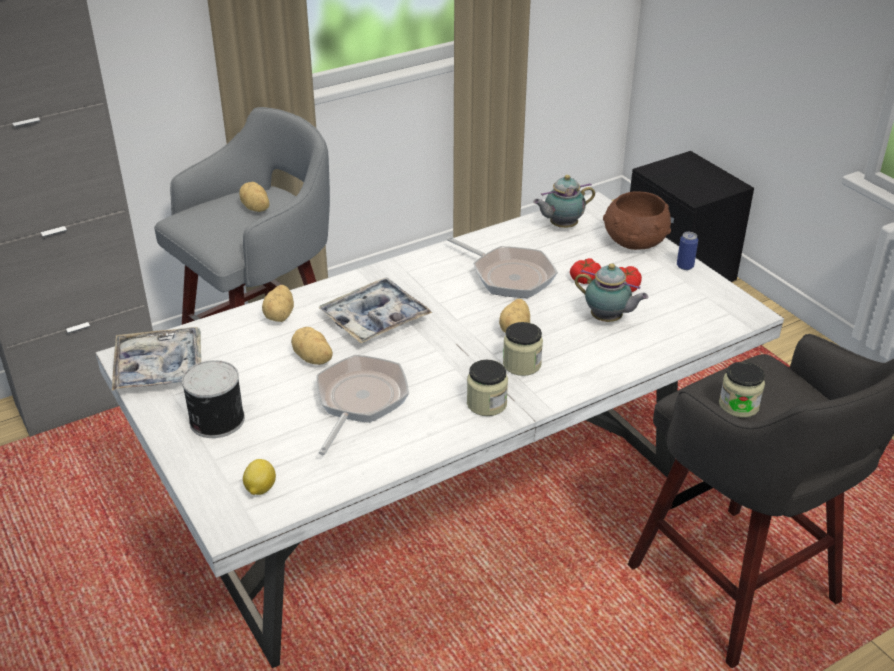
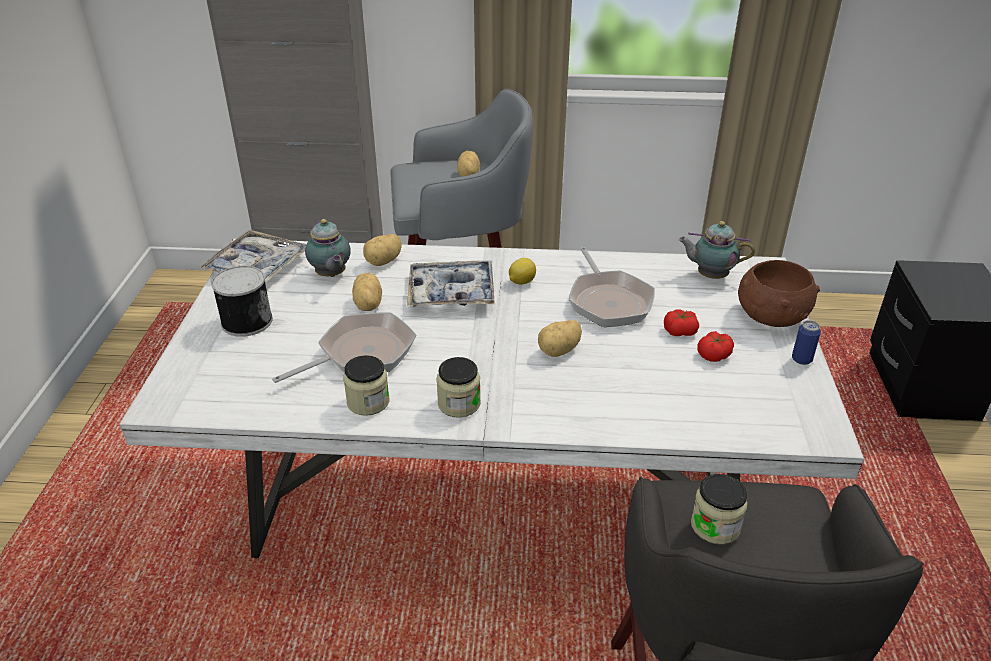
camera: 35 degrees right, 0 degrees up
lemon [243,459,276,495] -> lemon moved to [509,258,536,285]
jar [503,322,543,376] -> jar moved to [343,355,390,416]
teapot [575,263,648,322] -> teapot moved to [305,219,351,277]

